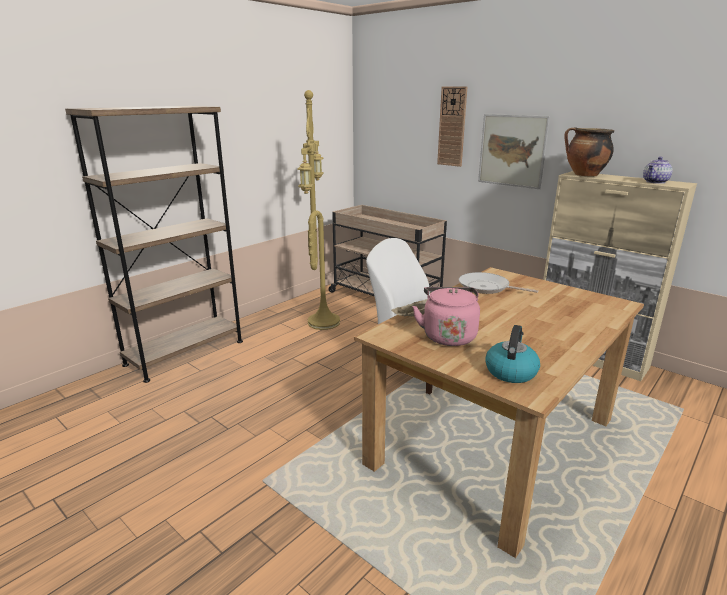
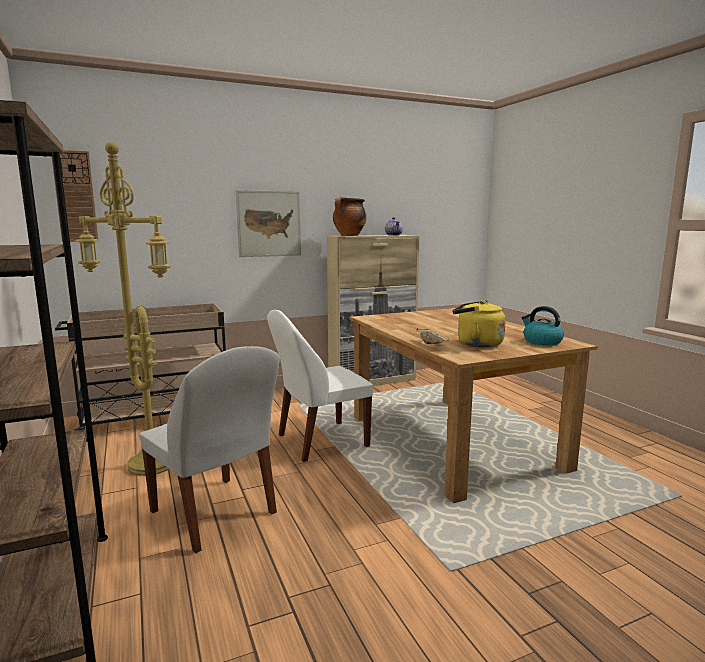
camera: 65 degrees left, 10 degrees down
pink kettle [412,287,480,346] -> yellow kettle [452,300,506,347]
wall clock [437,86,467,167] -> wall clock moved to [51,150,99,242]
frying pan [459,272,538,294] -> none
none -> white chair [139,346,280,553]

